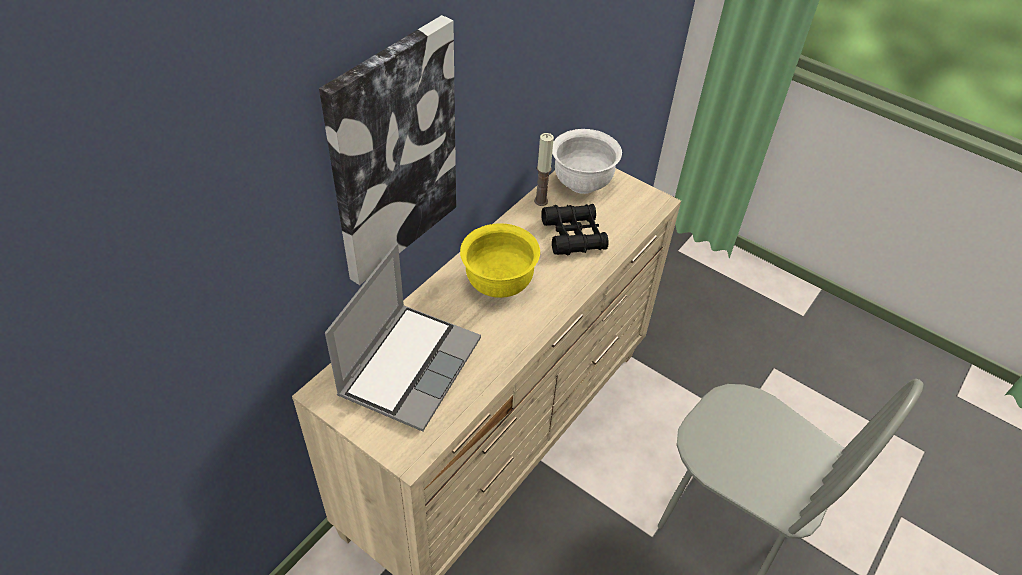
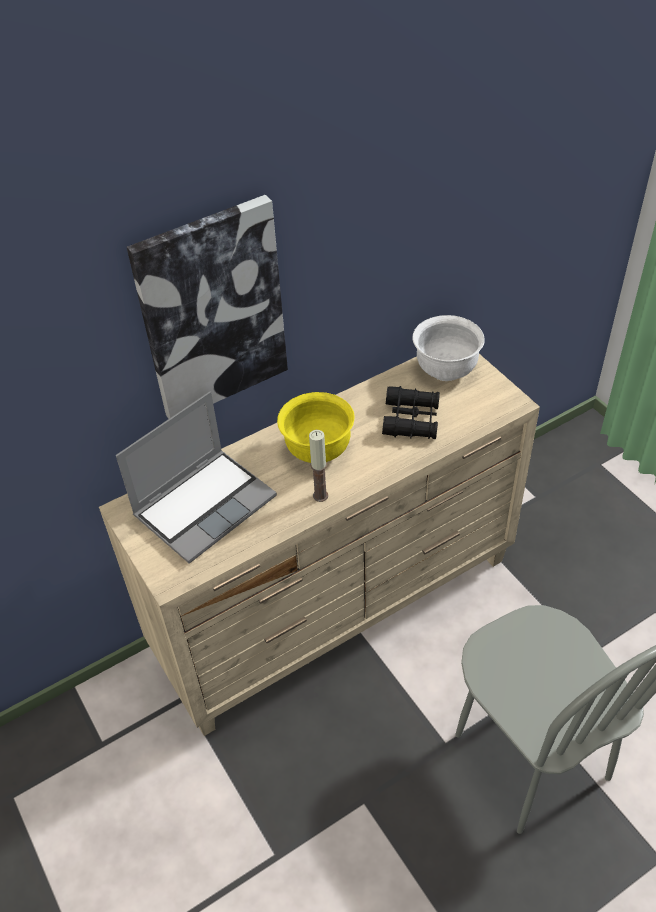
camera: 25 degrees right, 0 degrees up
candle [534,133,554,206] -> candle moved to [309,430,328,502]

